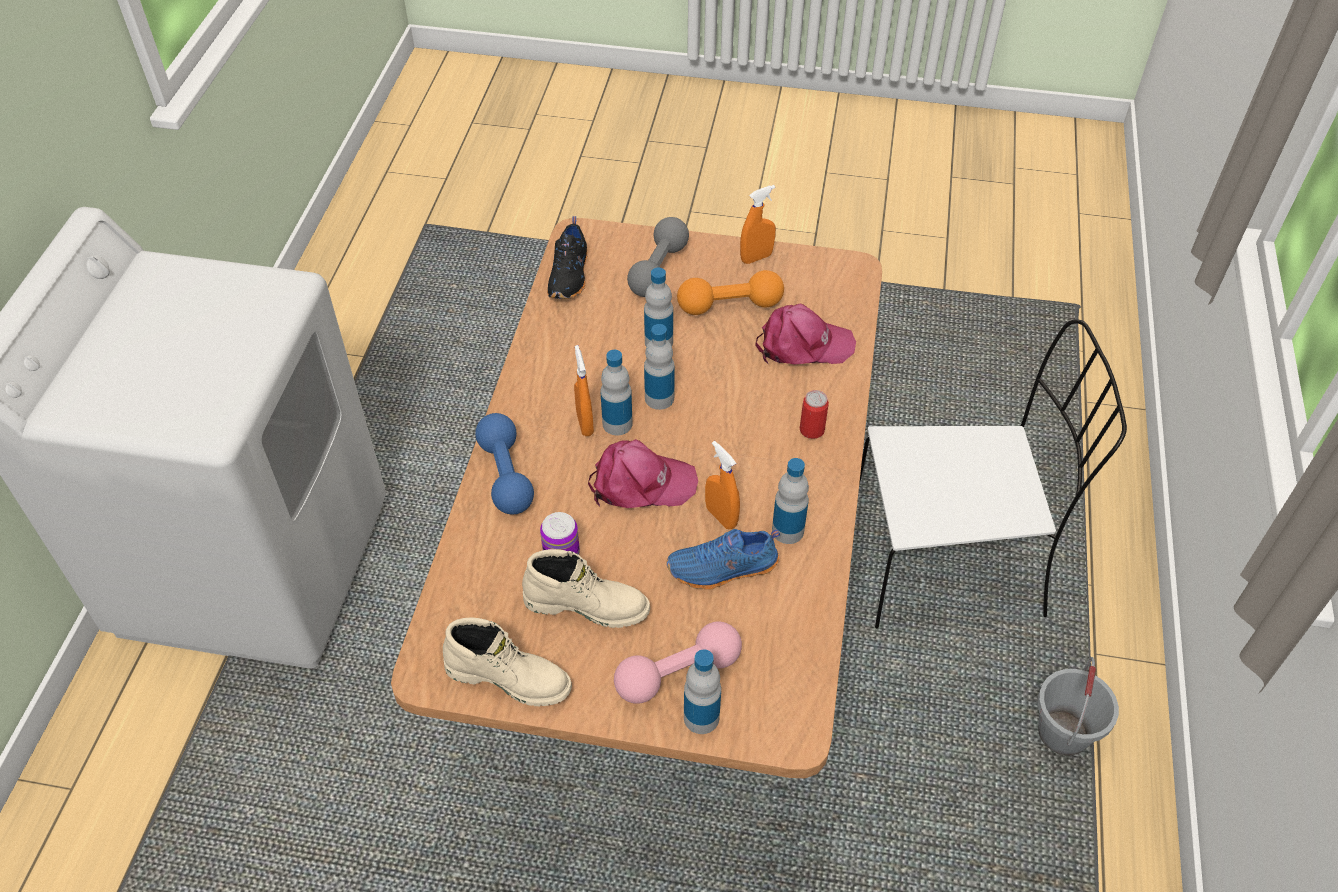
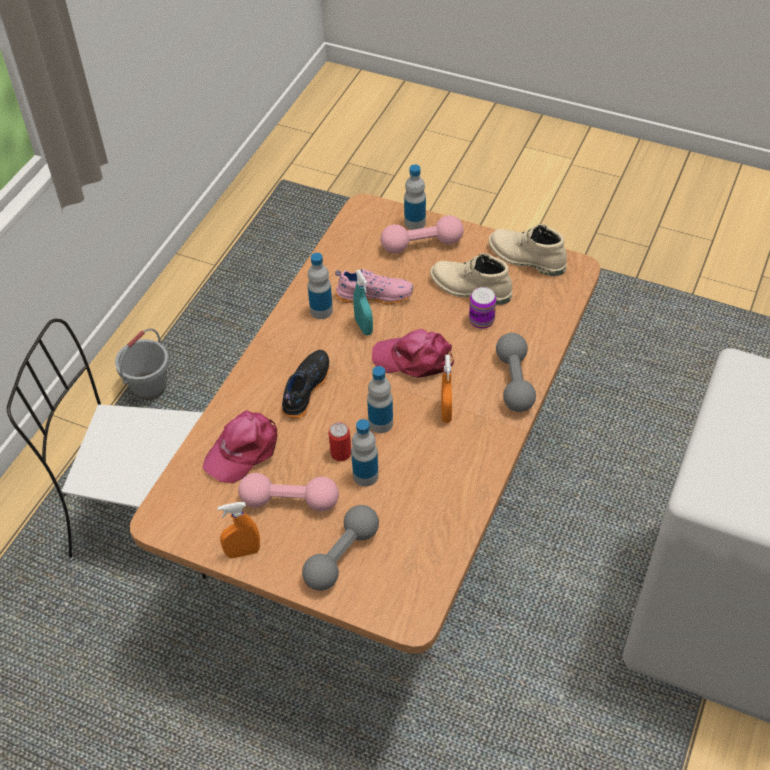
camera: 165 degrees left, 0 degrees up
blue dumbbell [475,413,534,515] -> grey dumbbell [496,333,536,412]
black shoe [547,216,588,299] -> black shoe moved to [282,350,330,419]
bottle [600,350,633,435] -> none
blue shoe [667,529,780,590] -> pink shoe [335,269,413,305]
orange dumbbell [677,270,784,315] -> pink dumbbell [238,473,339,512]
orange spray bottle [705,441,740,529] -> turquoise spray bottle [353,270,373,335]
pink cap [755,303,856,364] -> pink cap turned 60 degrees counterclockwise [202,410,278,484]
can [800,390,829,439] -> can moved to [329,422,351,461]

